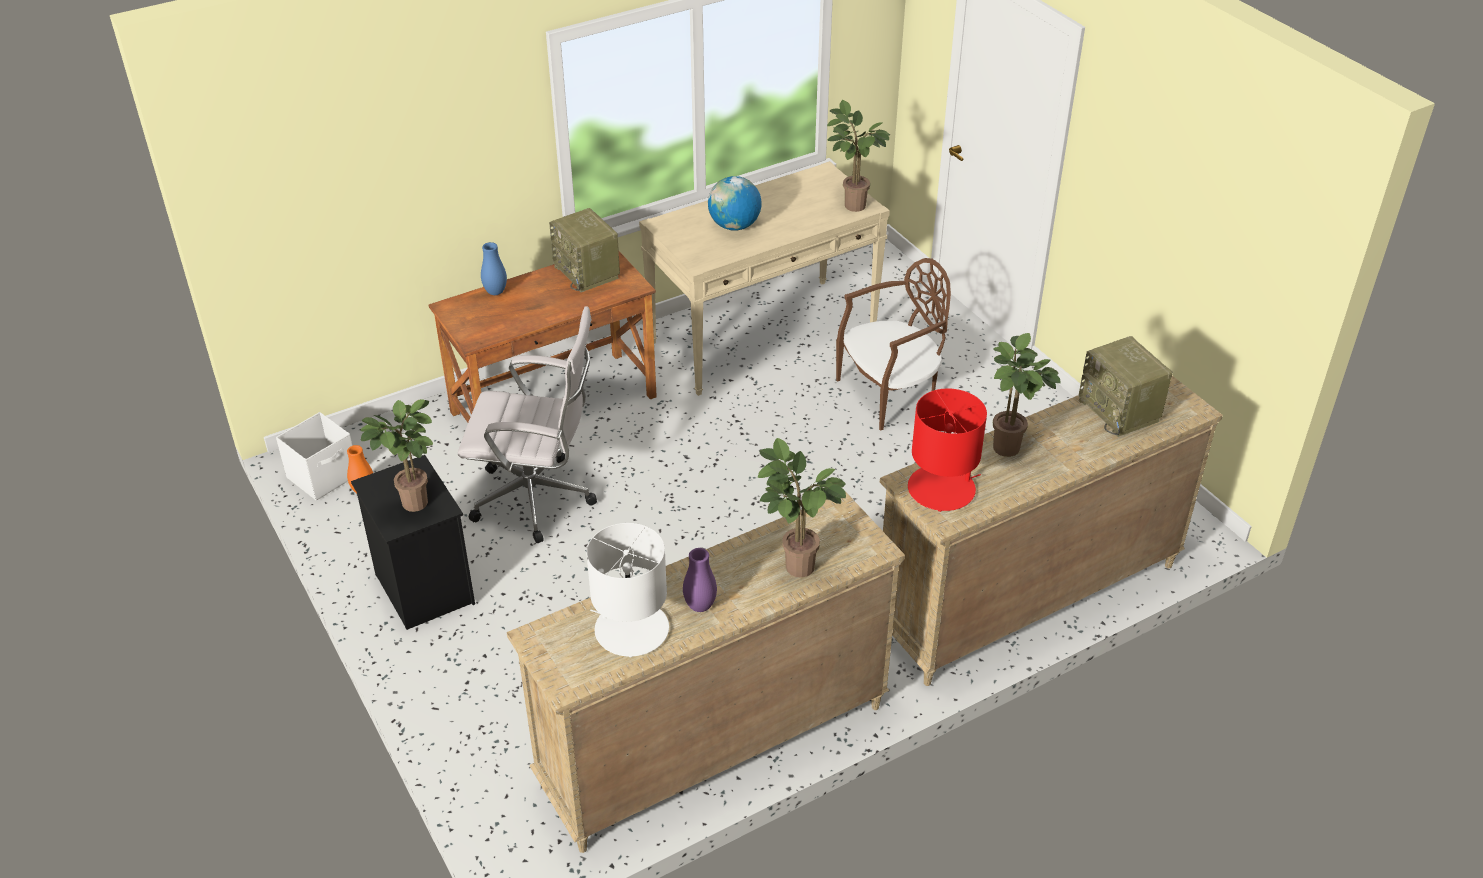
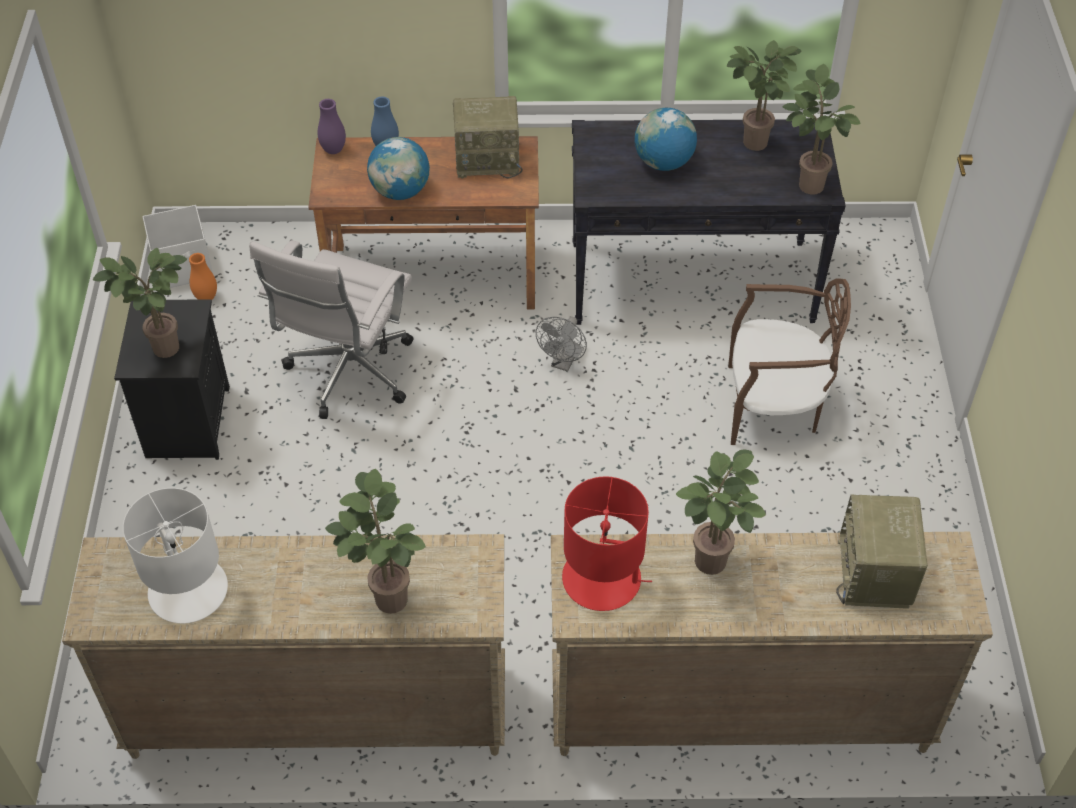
camera: 30 degrees right, 10 degrees up
white office chair [458,306,597,543] -> white office chair turned 75 degrees clockwise [249,240,414,419]
radio [549,208,620,292] -> radio turned 90 degrees counterclockwise [453,96,523,179]
beige console table [639,161,890,396] -> black console table [572,119,846,325]
purple vase [683,548,717,612] -> purple vase moved to [318,99,346,154]
none -> globe [367,137,430,200]
none -> grey fan [536,317,587,372]
none -> potted plant [727,40,802,151]

